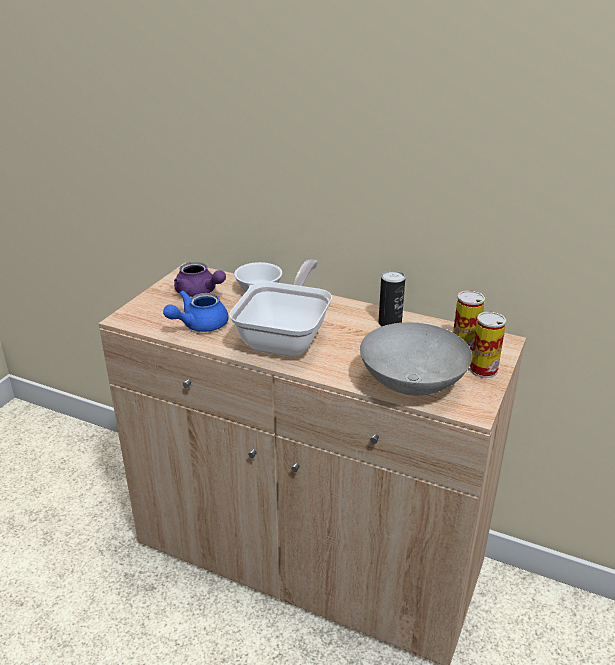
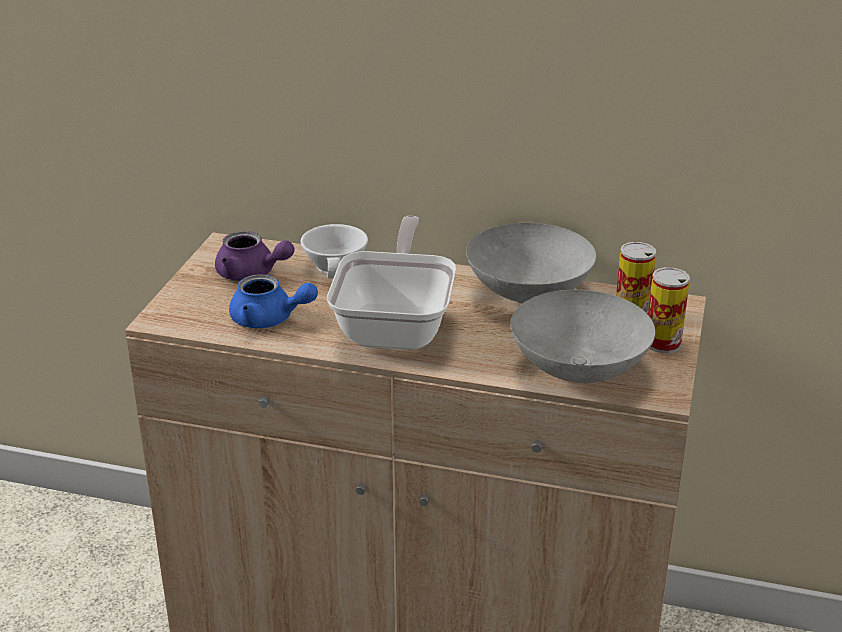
camera: 10 degrees left, 0 degrees up
blue teapot [163,291,228,332] -> blue teapot turned 105 degrees counterclockwise [229,274,318,328]
can [378,270,405,326] -> grey bowl [466,223,596,303]

